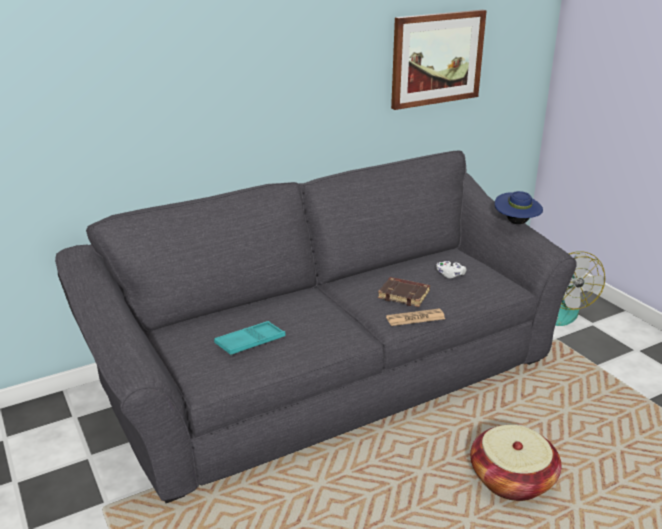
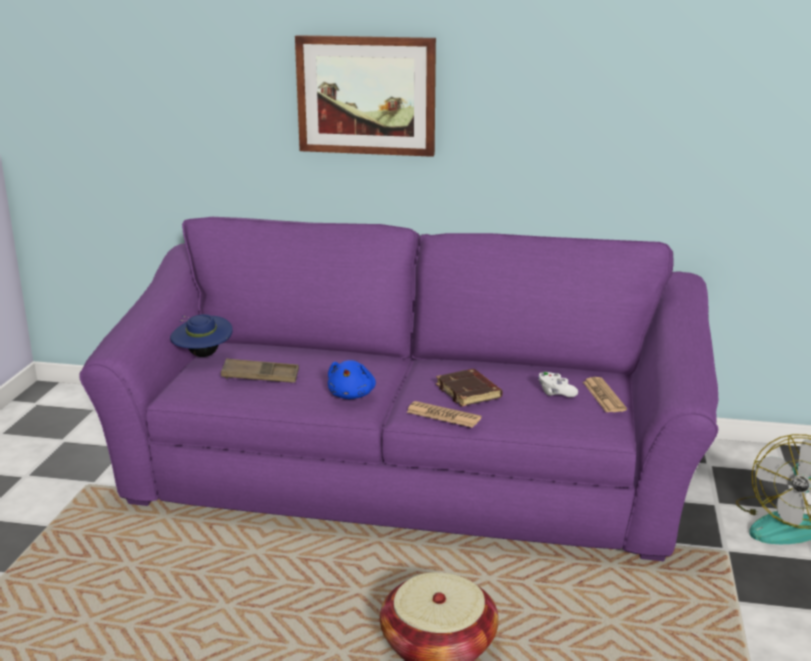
camera: 40 degrees right, 5 degrees down
grey sofa [55,150,577,503] -> purple sofa [79,217,718,561]
turquoise tray [214,321,286,355] -> brown tray [221,359,299,383]
picture [391,10,487,110] -> picture moved to [295,35,436,157]
blue hat [495,191,543,224] -> blue hat moved to [170,314,233,357]
none -> blue plush toy [328,360,376,399]
none -> newspaper [583,377,627,413]

